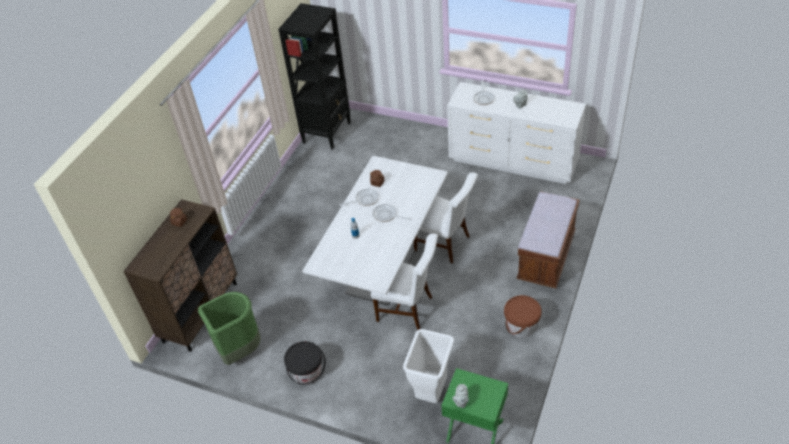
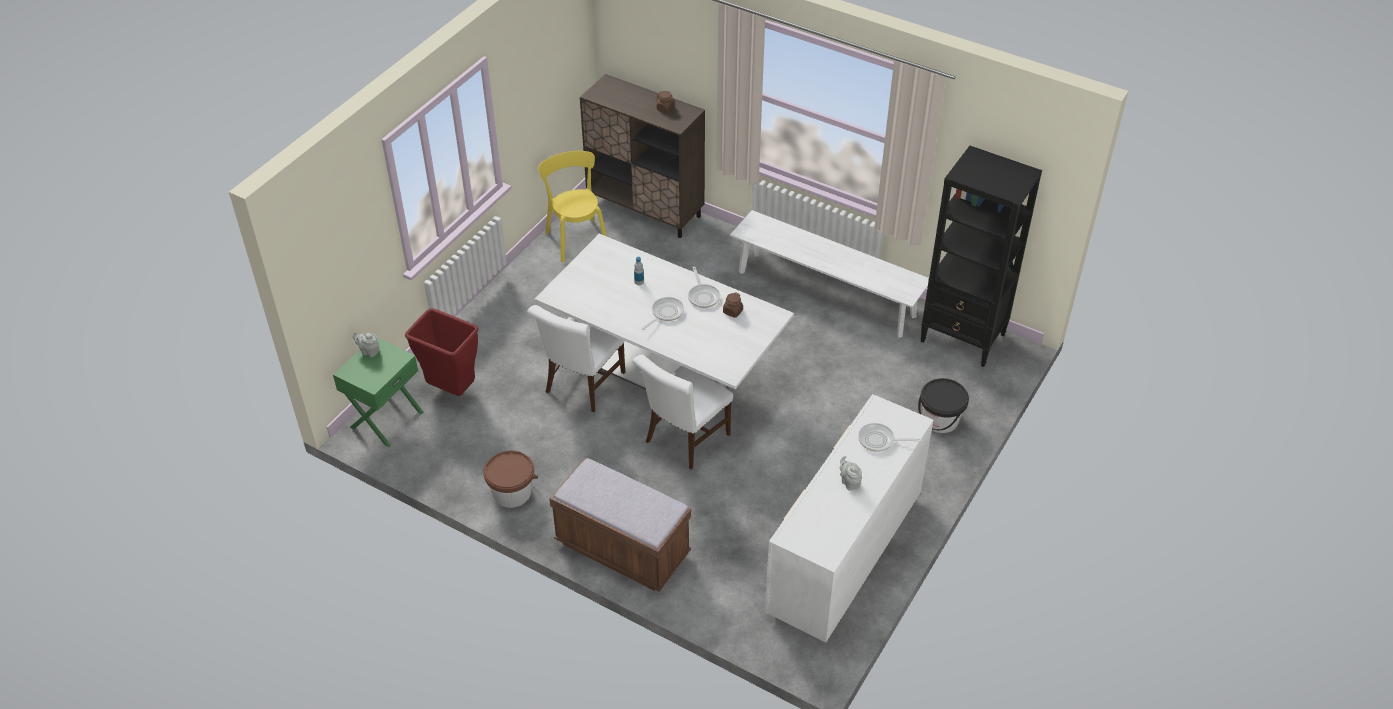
camera: 95 degrees right, 0 degrees up
green trash can [198,292,261,365] -> yellow chair [538,151,607,262]
black bucket [284,341,325,385] -> black bucket moved to [918,378,969,433]
white trash can [403,329,454,403] -> red trash can [405,308,479,396]
none -> white bench [730,210,929,338]

